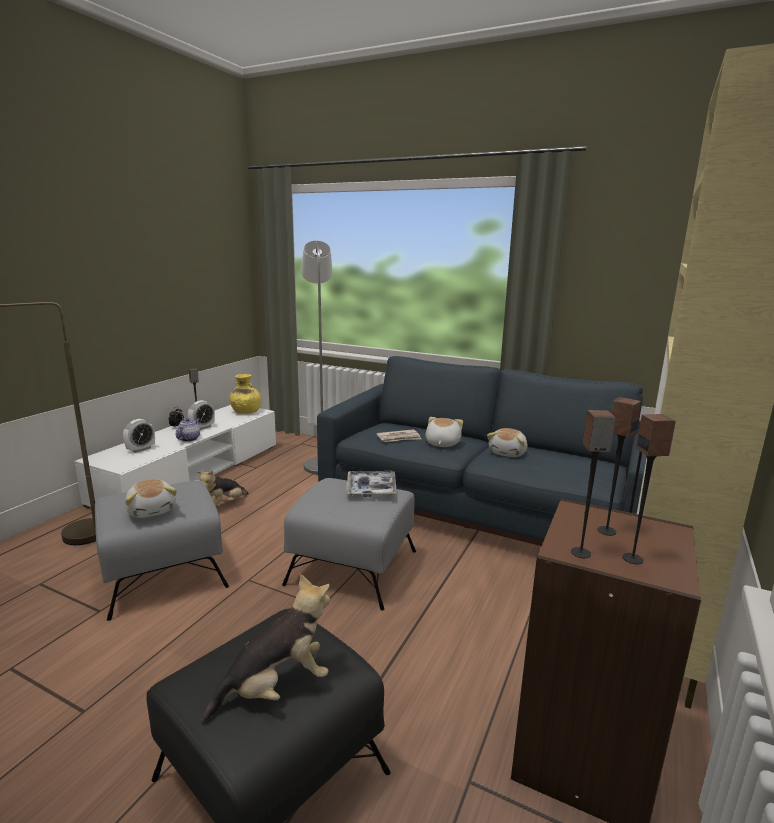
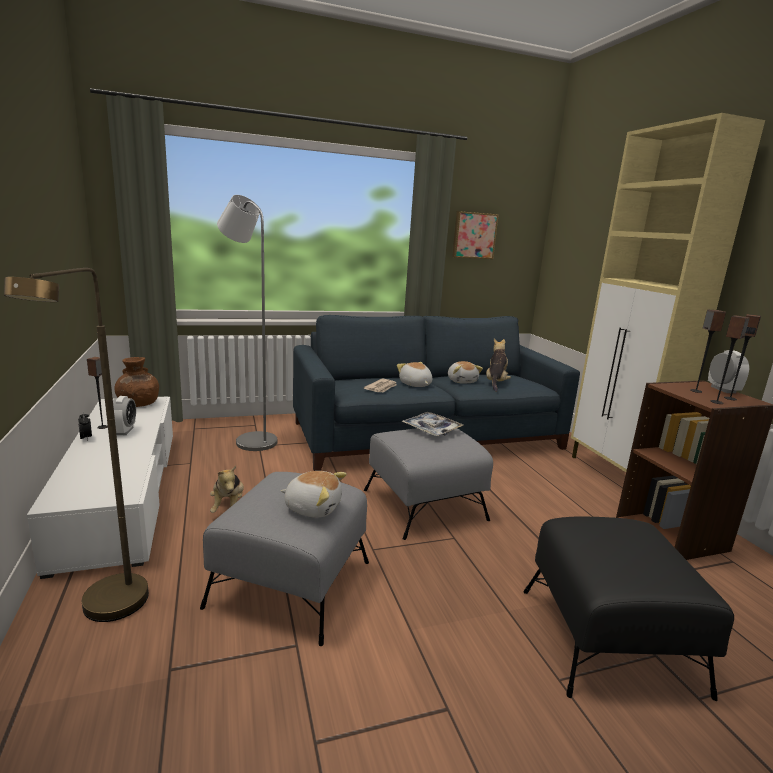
camera: 45 degrees left, 0 degrees up
alarm clock [123,419,155,453] -> alarm clock moved to [708,350,749,393]
teapot [176,418,200,442] -> none
plush toy [201,574,330,724] -> plush toy moved to [486,339,511,392]
yellow vase [229,374,261,414] -> brown vase [114,357,159,407]
none -> picture [452,211,499,259]

